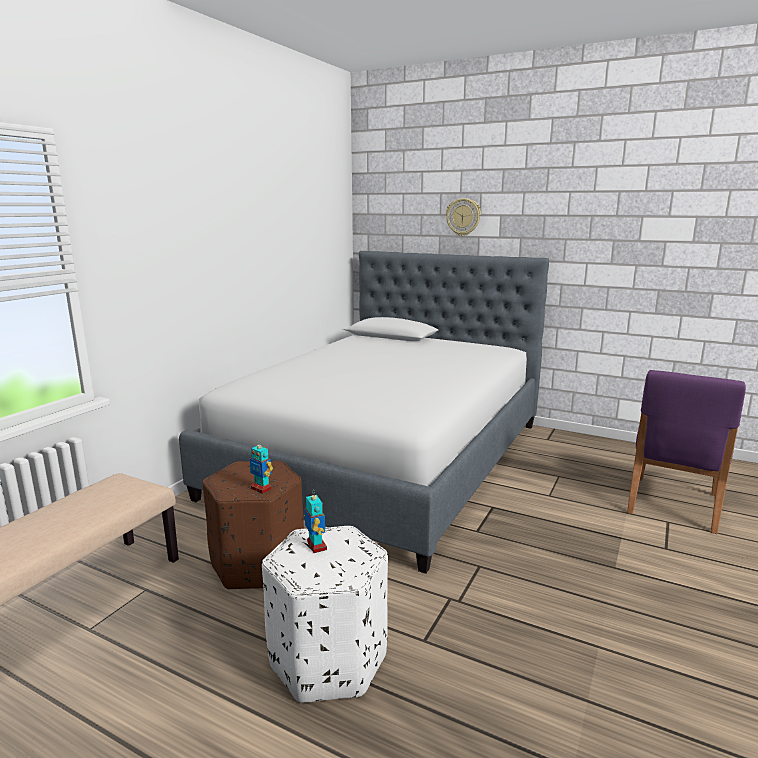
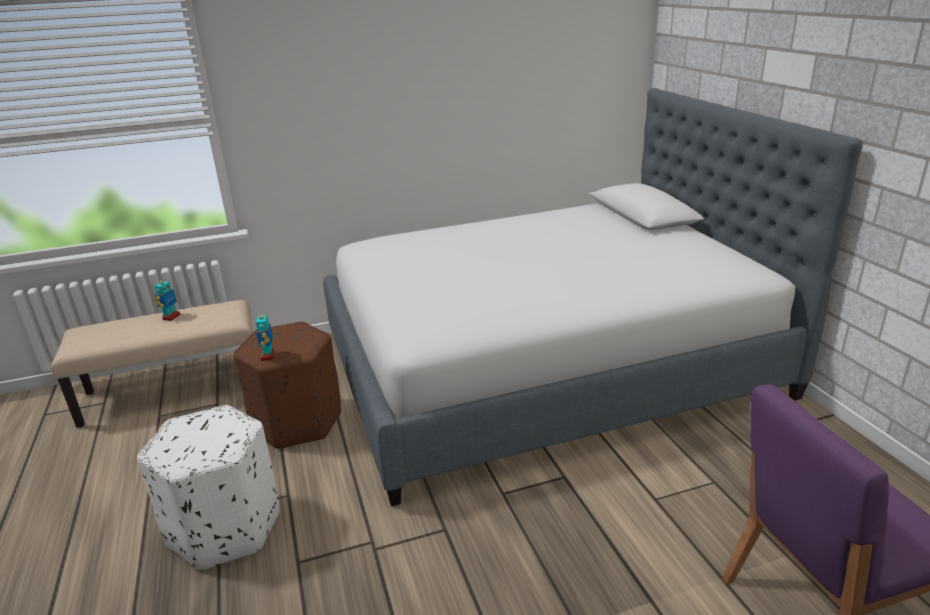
camera: 45 degrees right, 10 degrees up
toy robot [304,492,327,553] -> toy robot moved to [155,278,181,321]
wall clock [446,198,481,236] -> none

